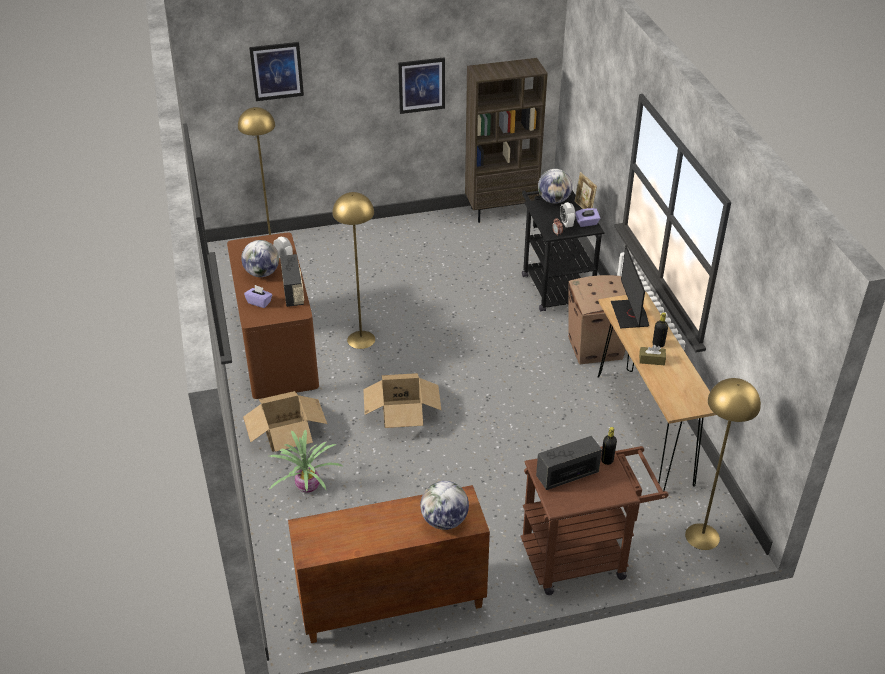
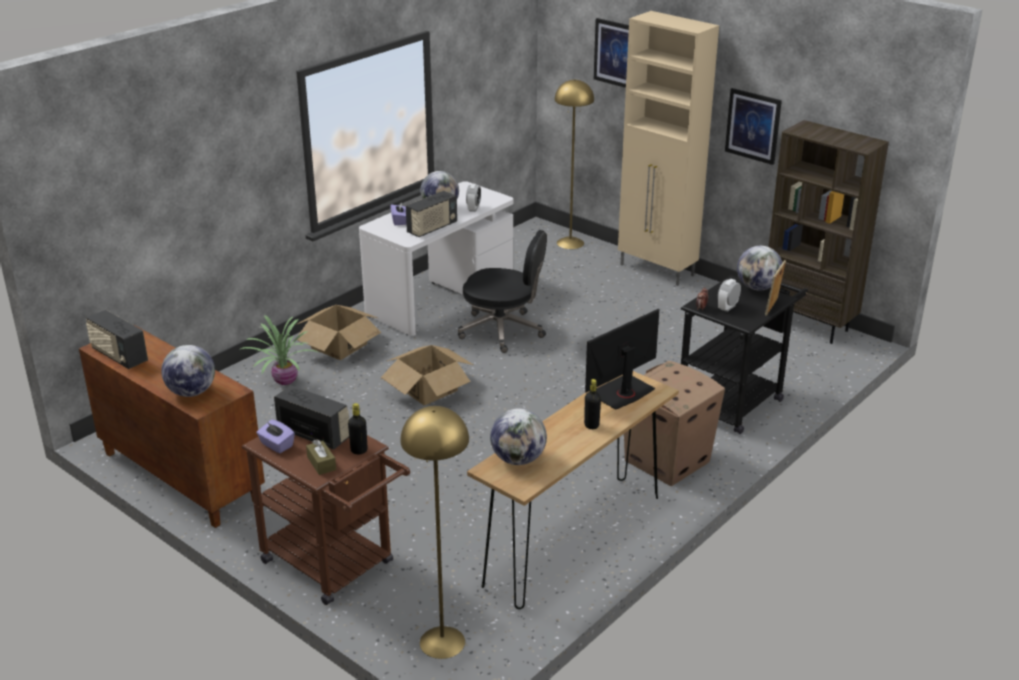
camera: 55 degrees right, 10 degrees down
brown desk [227,233,319,399] -> white desk [359,181,513,336]
yellow floor lamp [332,192,375,349] -> black office chair [458,230,547,353]
purple tissue box [575,208,600,227] -> purple tissue box moved to [257,420,295,453]
brown tissue box [639,345,666,365] -> brown tissue box moved to [306,439,336,475]
none -> radio [86,310,148,369]
none -> globe [490,408,547,465]
none -> beige cabinet [618,11,719,286]

